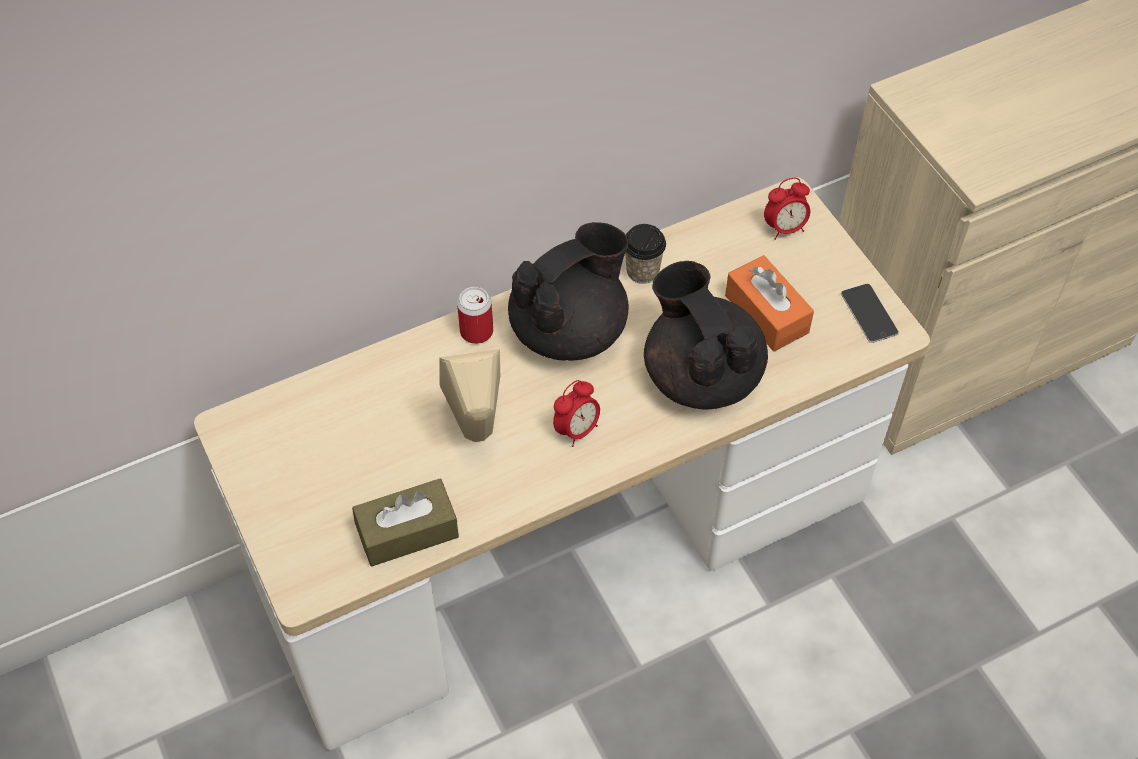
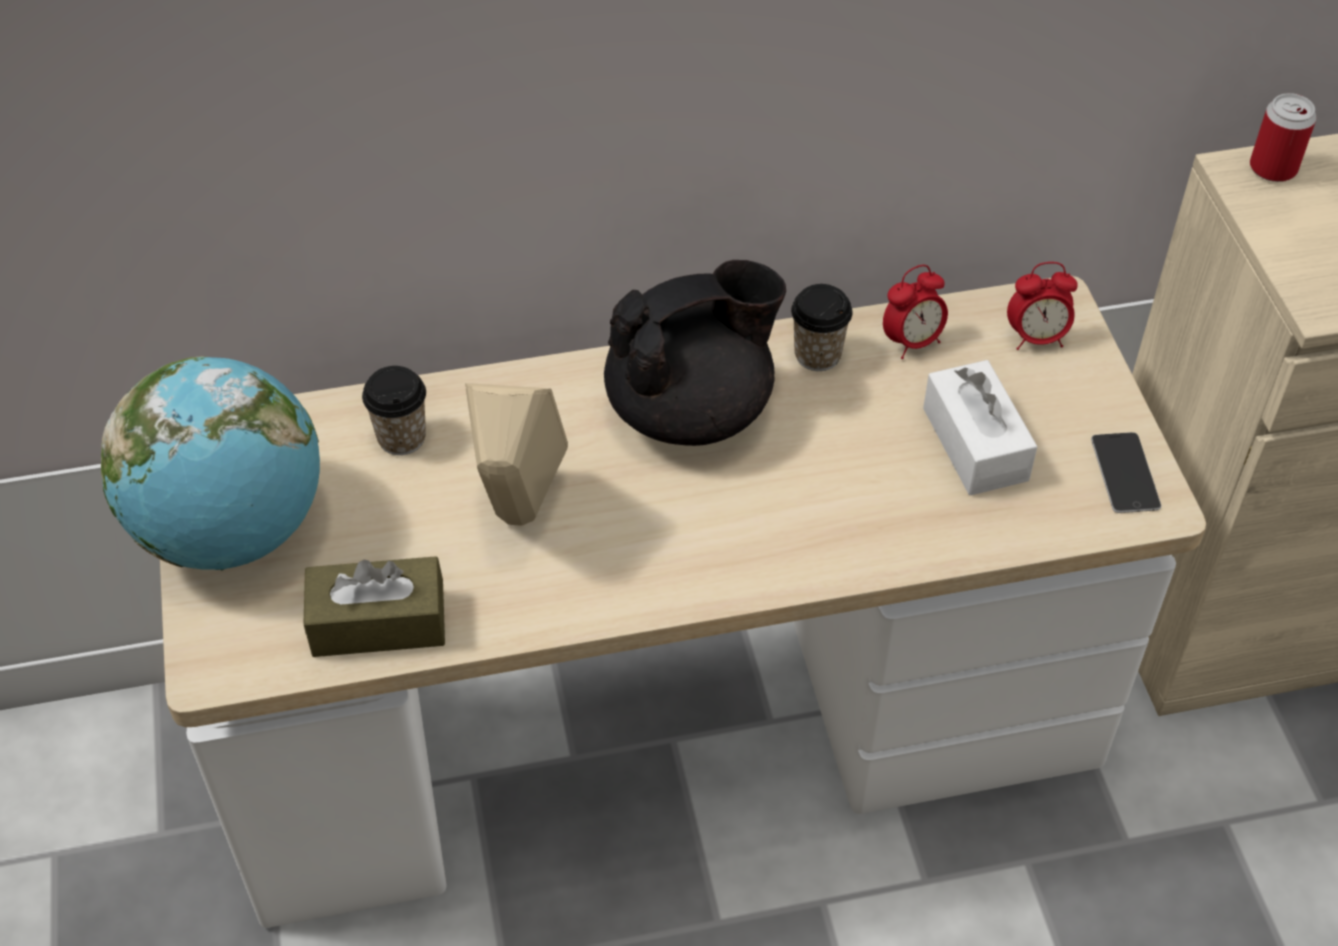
camera: 15 degrees right, 5 degrees down
can [457,287,493,344] -> can moved to [1250,93,1316,182]
alarm clock [553,380,600,447] -> alarm clock moved to [883,265,948,359]
black teapot [644,261,768,410] -> none
orange tissue box [725,255,814,352] -> white tissue box [923,360,1038,495]
none -> globe [101,356,320,570]
none -> cup [362,366,426,455]

